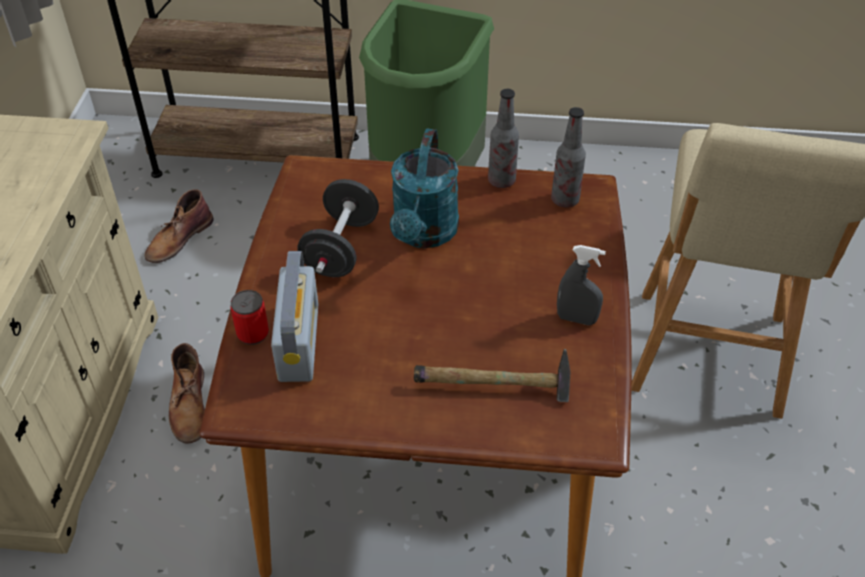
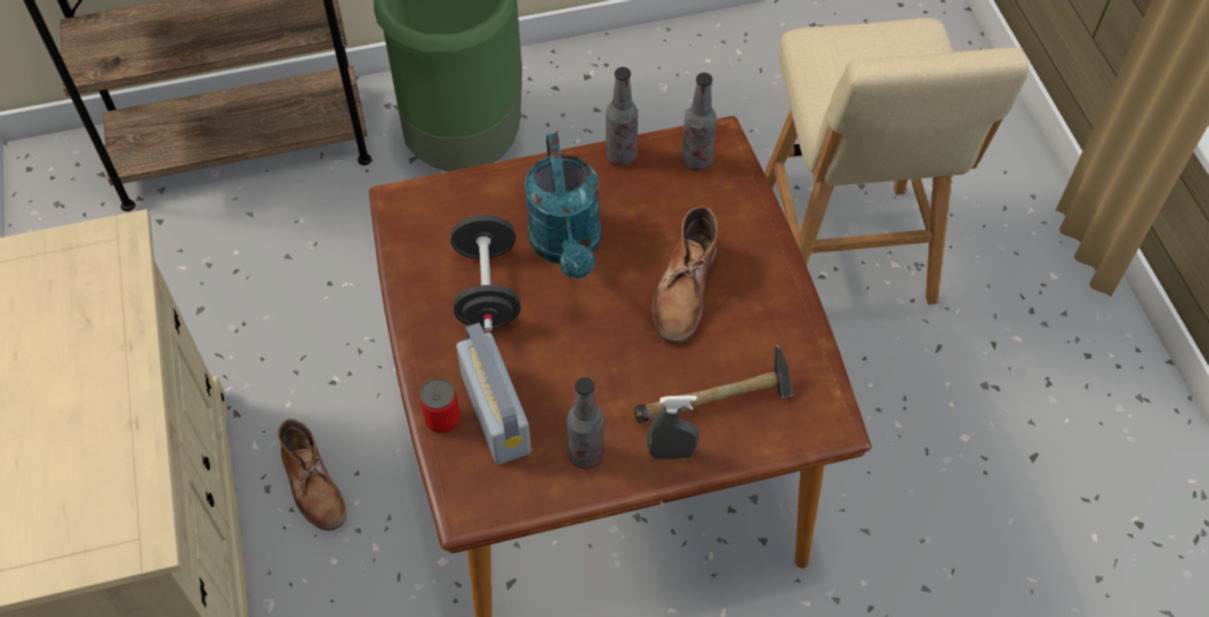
camera: 20 degrees left, 10 degrees up
brown boot [145,190,214,263] -> brown boot moved to [652,206,718,343]
grey spray bottle [557,245,606,325] -> grey spray bottle moved to [647,395,699,459]
none -> bottle [567,377,605,469]

